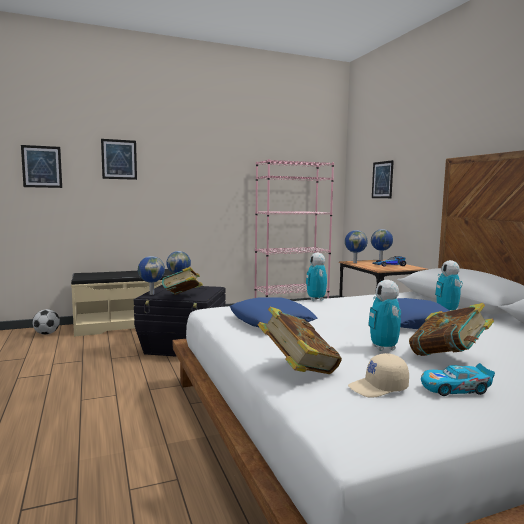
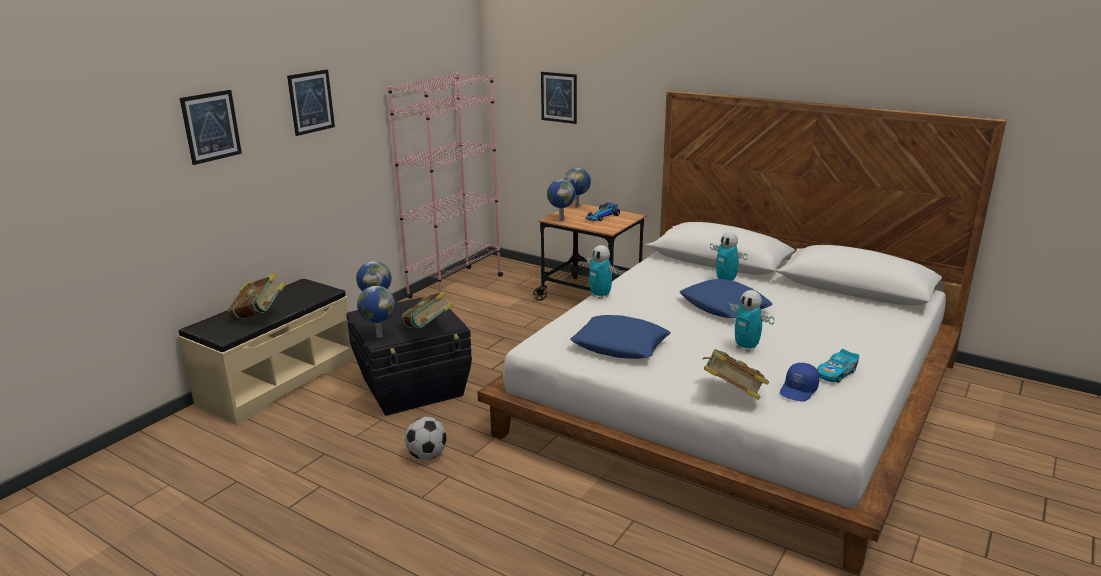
camera: 35 degrees left, 15 degrees up
picture [21,145,62,188] -> picture moved to [287,69,335,136]
football [33,309,60,335] -> football moved to [405,417,447,460]
beige cap [348,353,409,398] -> blue cap [780,363,819,402]
book [409,303,494,356] -> book moved to [227,273,286,321]

